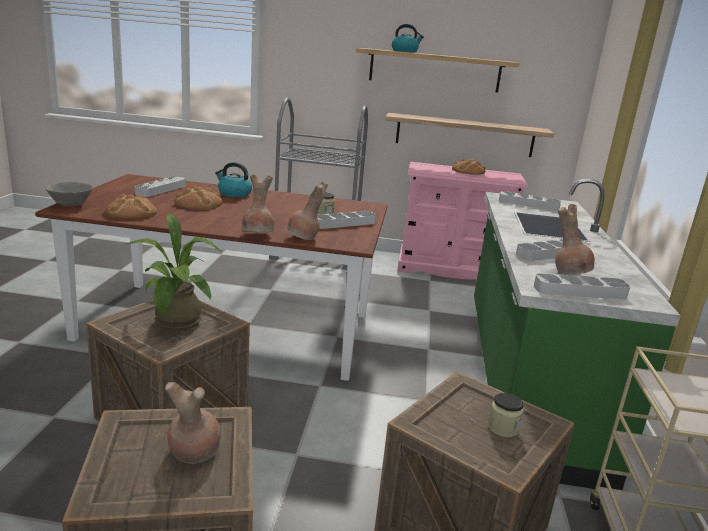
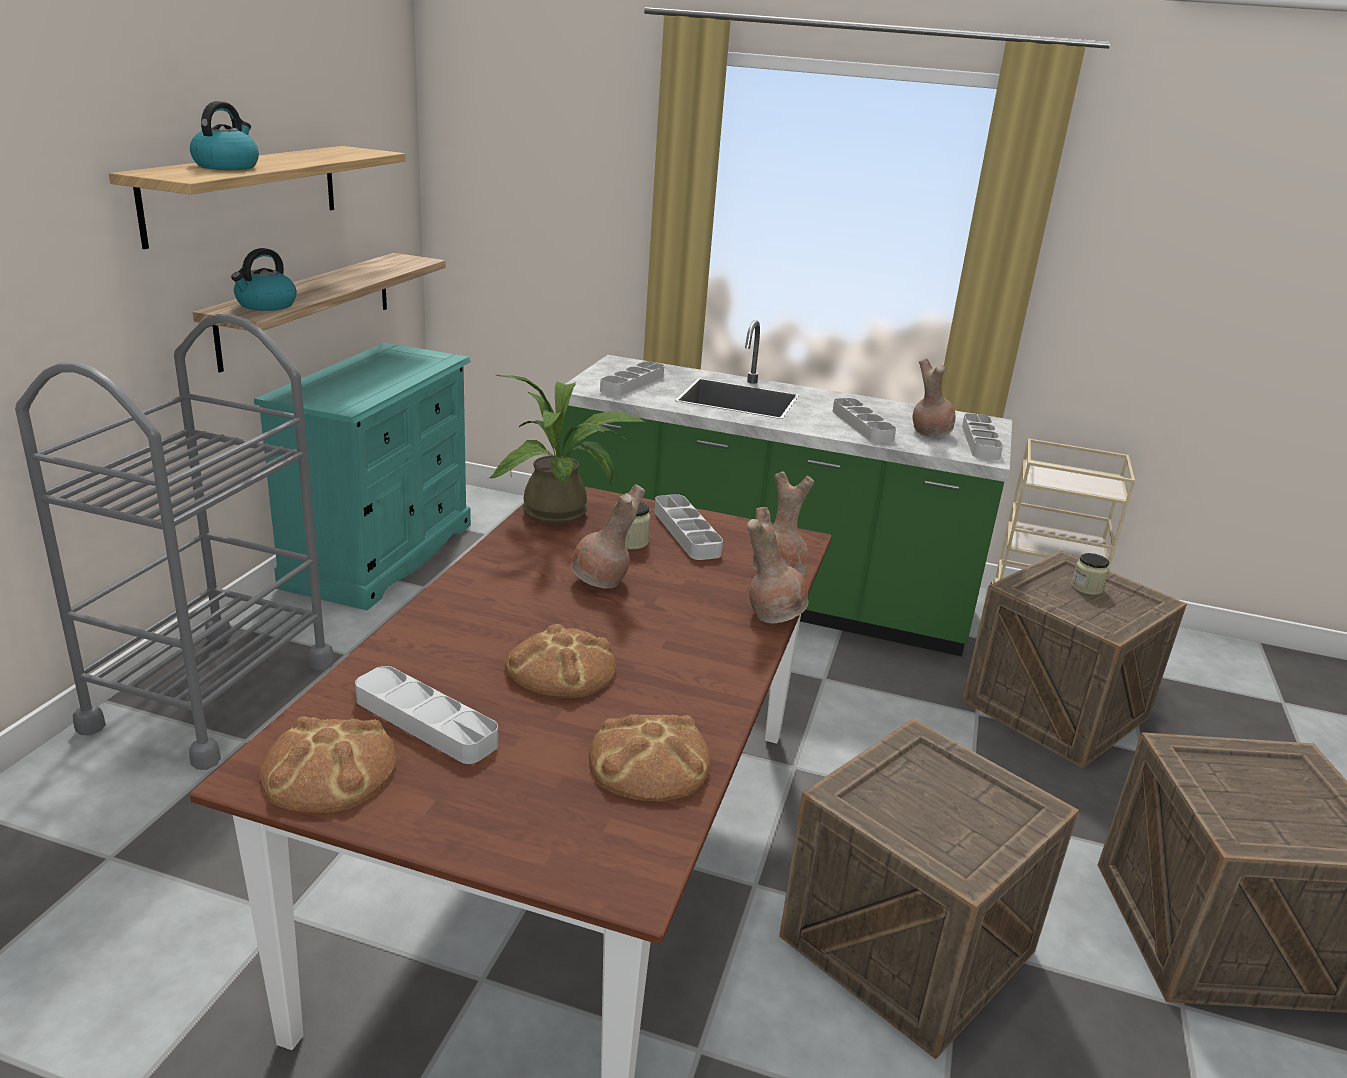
camera: 80 degrees left, 5 degrees up
grey bowl [46,182,93,207] -> none
potted plant [125,213,221,331] -> potted plant moved to [489,375,647,525]
brown vase [165,382,221,464] -> brown vase moved to [571,484,645,588]
kettle [215,162,252,197] -> kettle moved to [231,248,297,311]
pink dresser [398,162,528,279] -> turquoise dresser [254,343,471,610]
bread [452,159,485,175] -> bread moved to [260,716,396,812]

